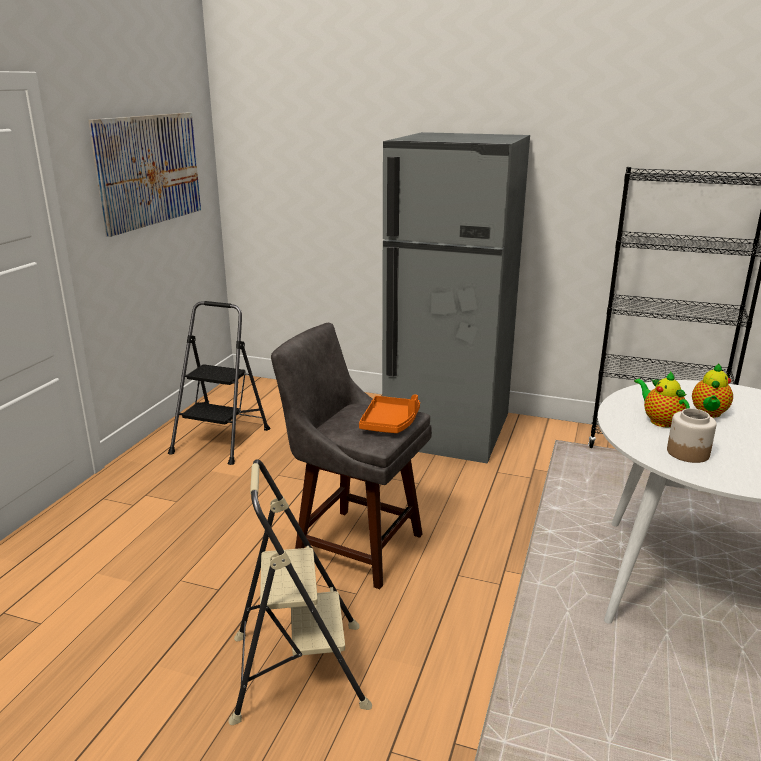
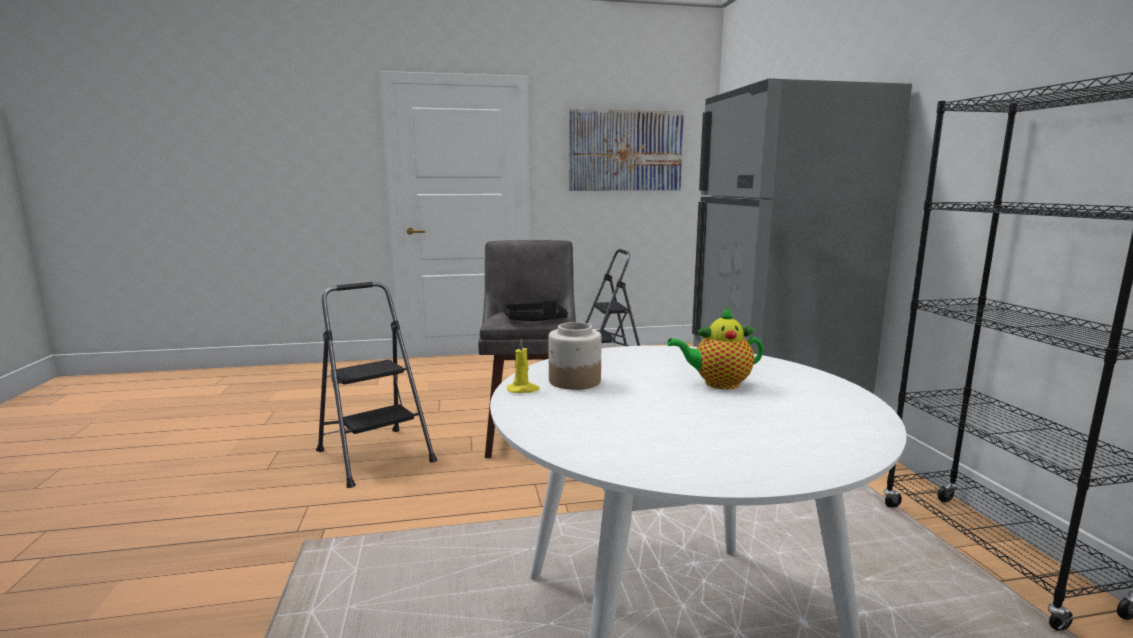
camera: 60 degrees right, 10 degrees down
beige step ladder [229,459,372,725] -> black step ladder [316,282,438,488]
orange tray [359,395,420,433] -> black tray [503,300,568,321]
teapot [634,371,690,427] -> none
none -> yellow candle [507,339,540,393]

